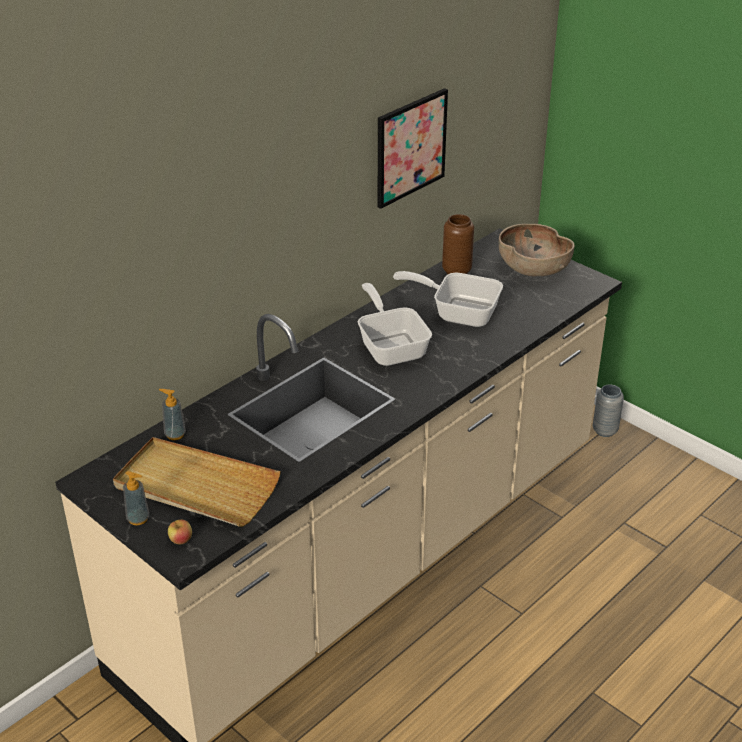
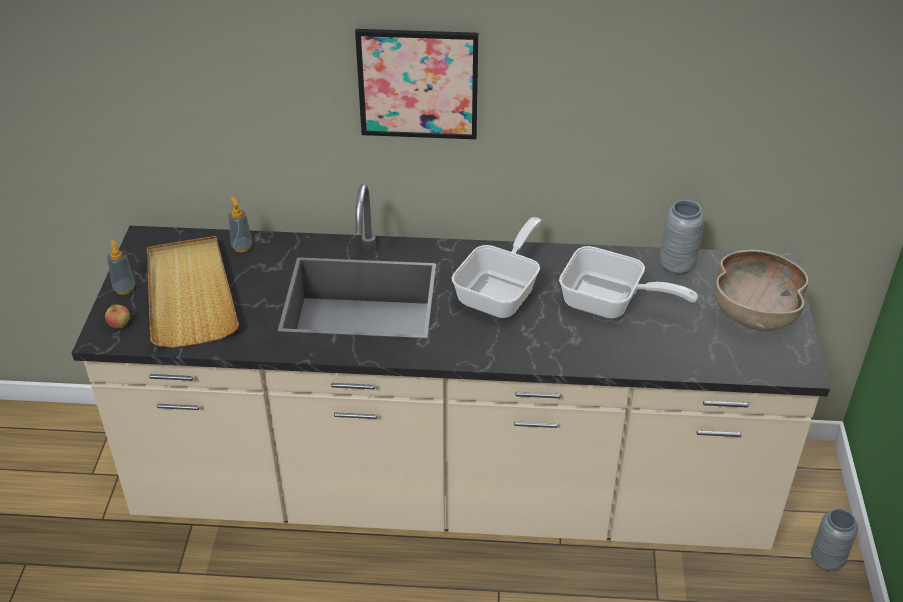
camera: 50 degrees right, 5 degrees up
picture [378,88,448,209] -> picture moved to [355,29,478,139]
frying pan [393,271,503,327] -> frying pan turned 135 degrees clockwise [559,246,698,319]
brown vase [442,214,474,274] -> grey vase [659,200,705,275]

